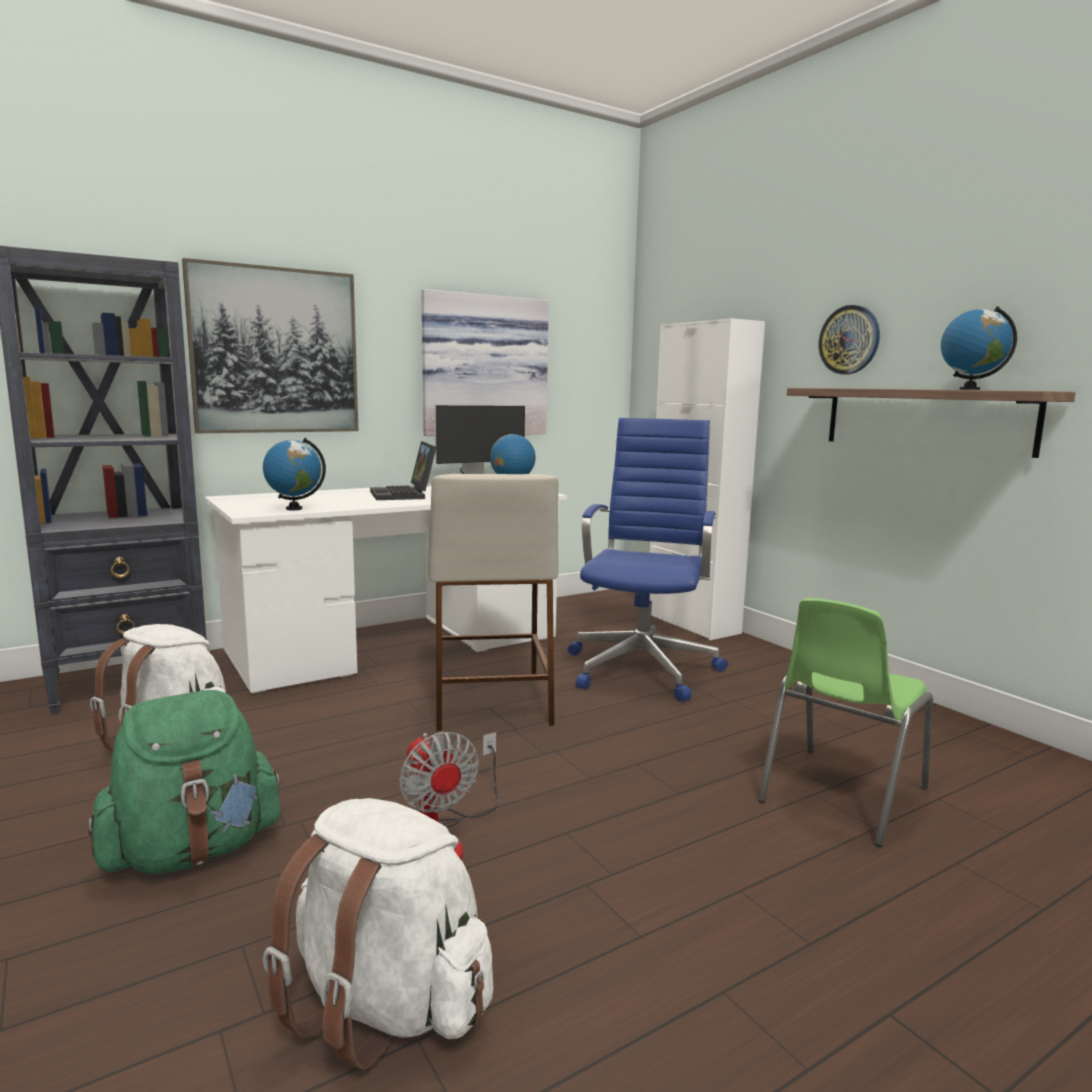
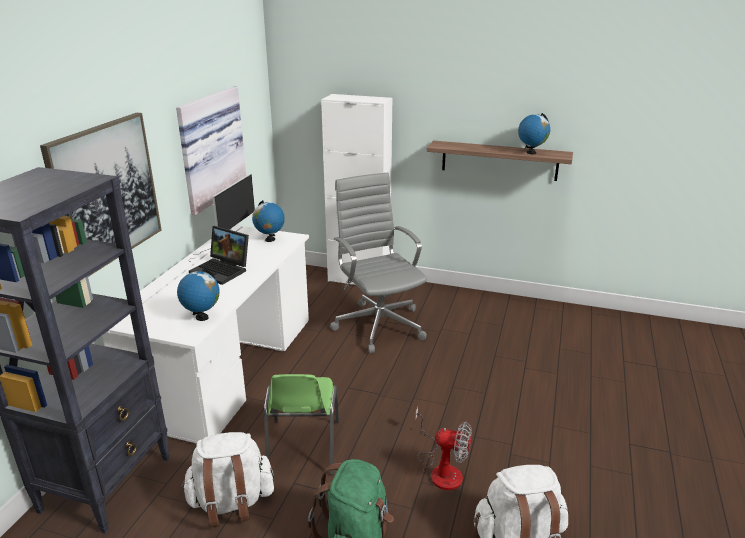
camera: 40 degrees left, 15 degrees up
beige stool [428,474,558,731] -> none
blue office chair [568,418,728,702] -> grey office chair [330,173,427,353]
green chair [758,598,933,847] -> green chair moved to [264,374,339,475]
wall clock [819,305,880,374] -> none

